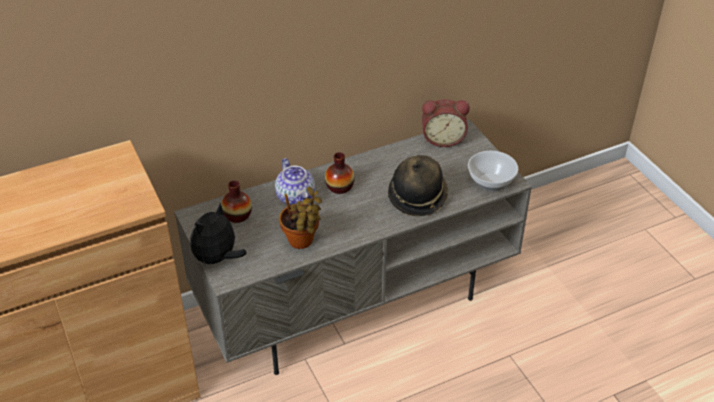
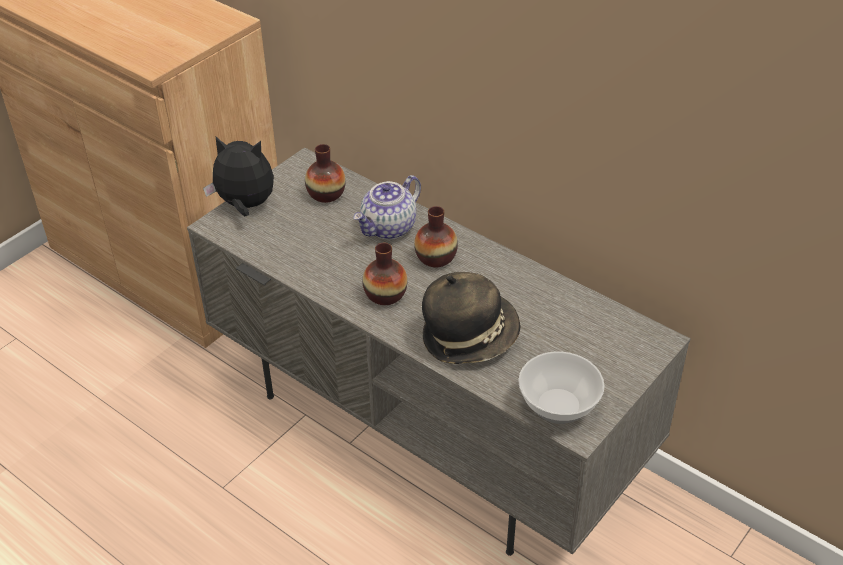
camera: 65 degrees right, 0 degrees up
potted plant [279,187,322,249] -> none
alarm clock [422,99,470,147] -> none
none -> vase [362,243,408,305]

